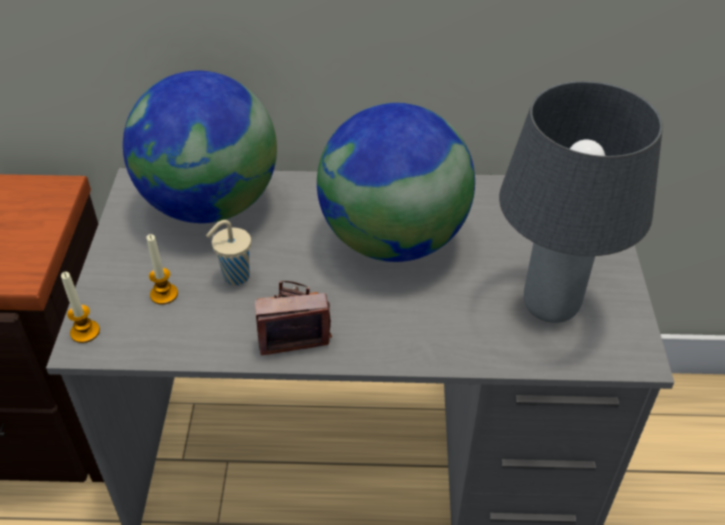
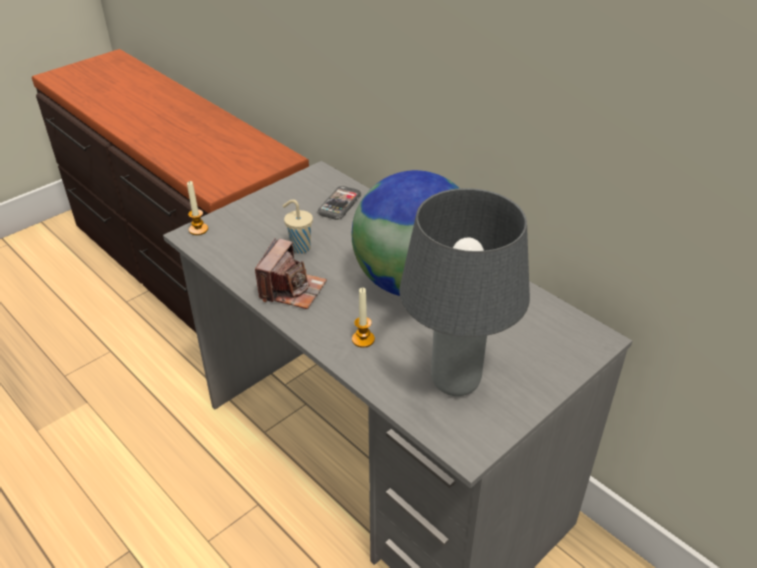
camera: 45 degrees right, 5 degrees down
globe [123,71,277,223] -> phone [317,186,361,220]
candle [146,234,178,305] -> candle moved to [352,287,375,348]
camera [255,280,332,355] -> camera turned 75 degrees clockwise [255,238,327,309]

